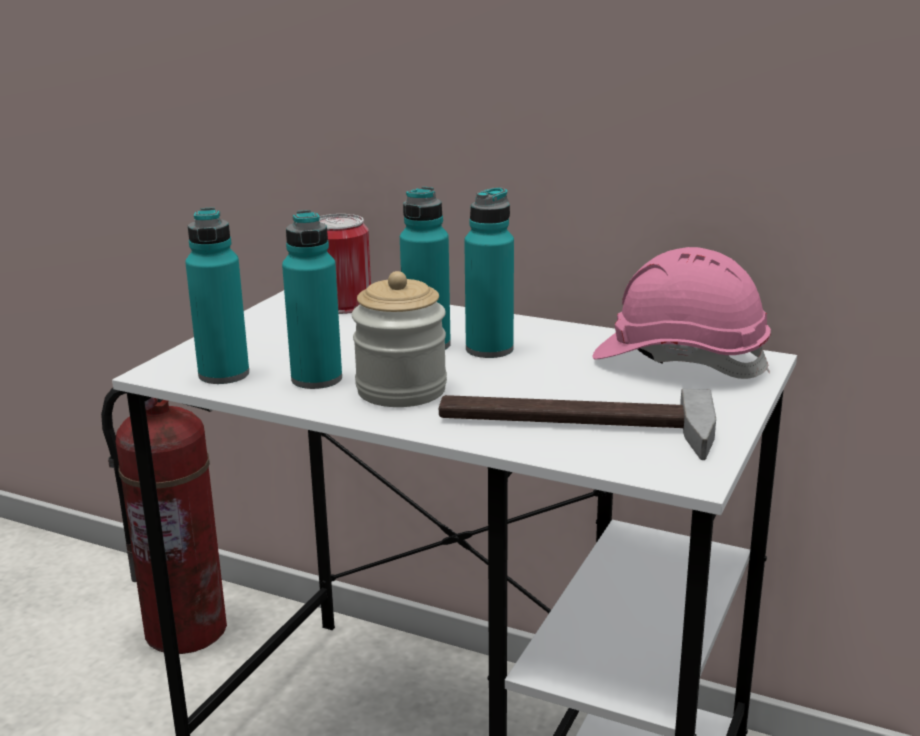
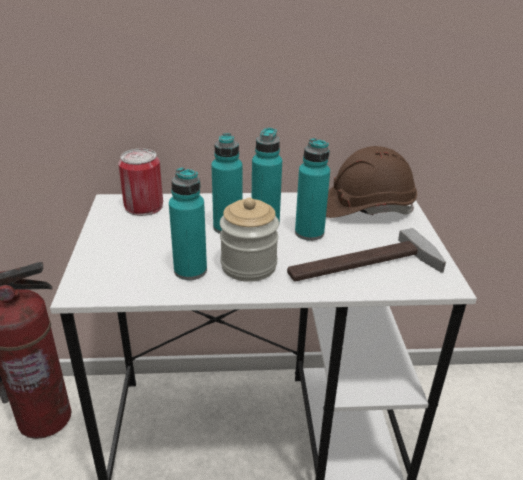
camera: 30 degrees left, 10 degrees up
turquoise bottle [185,208,249,384] -> turquoise bottle moved to [295,138,330,241]
pink hard hat [592,247,771,379] -> brown hard hat [326,146,417,218]

